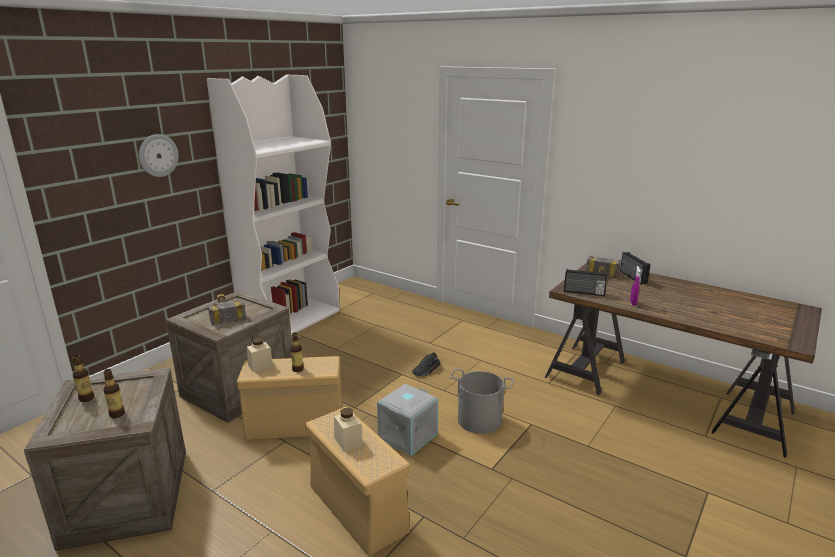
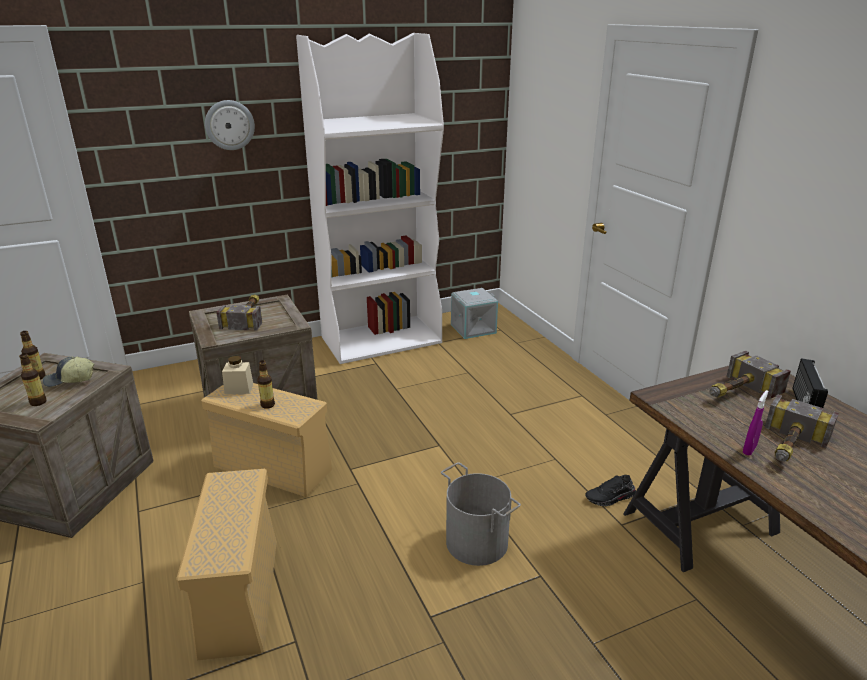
camera: 30 degrees right, 5 degrees up
beige jar [334,408,363,452] -> none
grey storage box [377,384,438,456] -> grey storage box moved to [451,288,498,339]
black shoe [412,353,441,376] -> black shoe moved to [585,475,636,506]
radio [564,269,607,296] -> none
none -> cap [43,356,95,387]
none -> hammer [765,394,839,461]

